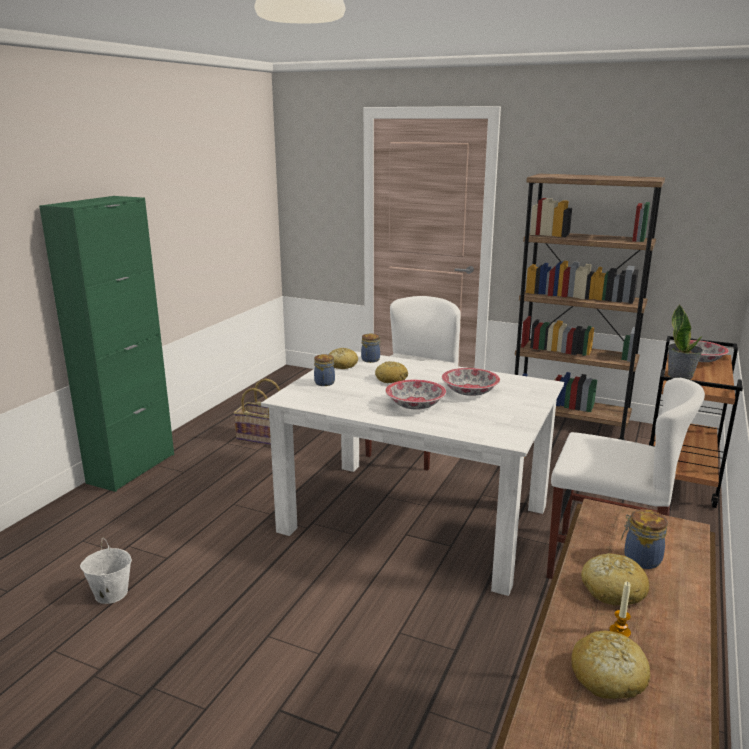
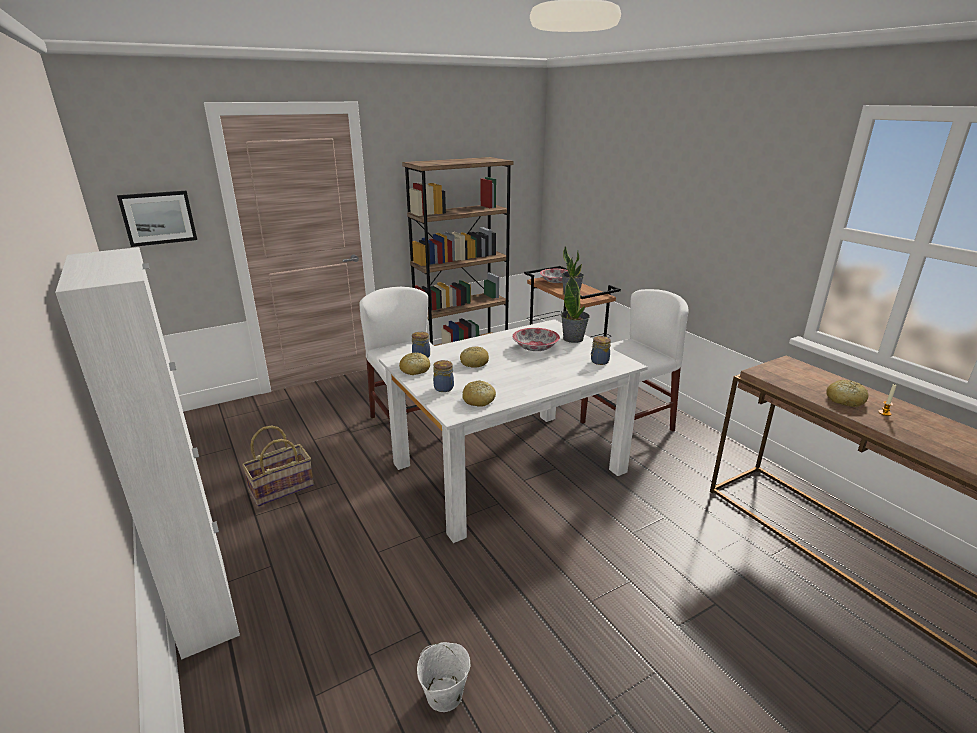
camera: 55 degrees left, 5 degrees up
green cabinet [39,196,174,492] -> white cabinet [55,247,240,660]
bowl [385,380,446,410] -> none
bread [571,630,650,700] -> bread moved to [462,380,496,406]
jar [621,509,668,569] -> jar moved to [591,336,611,365]
none -> picture [117,191,197,247]
none -> potted plant [561,276,590,343]

